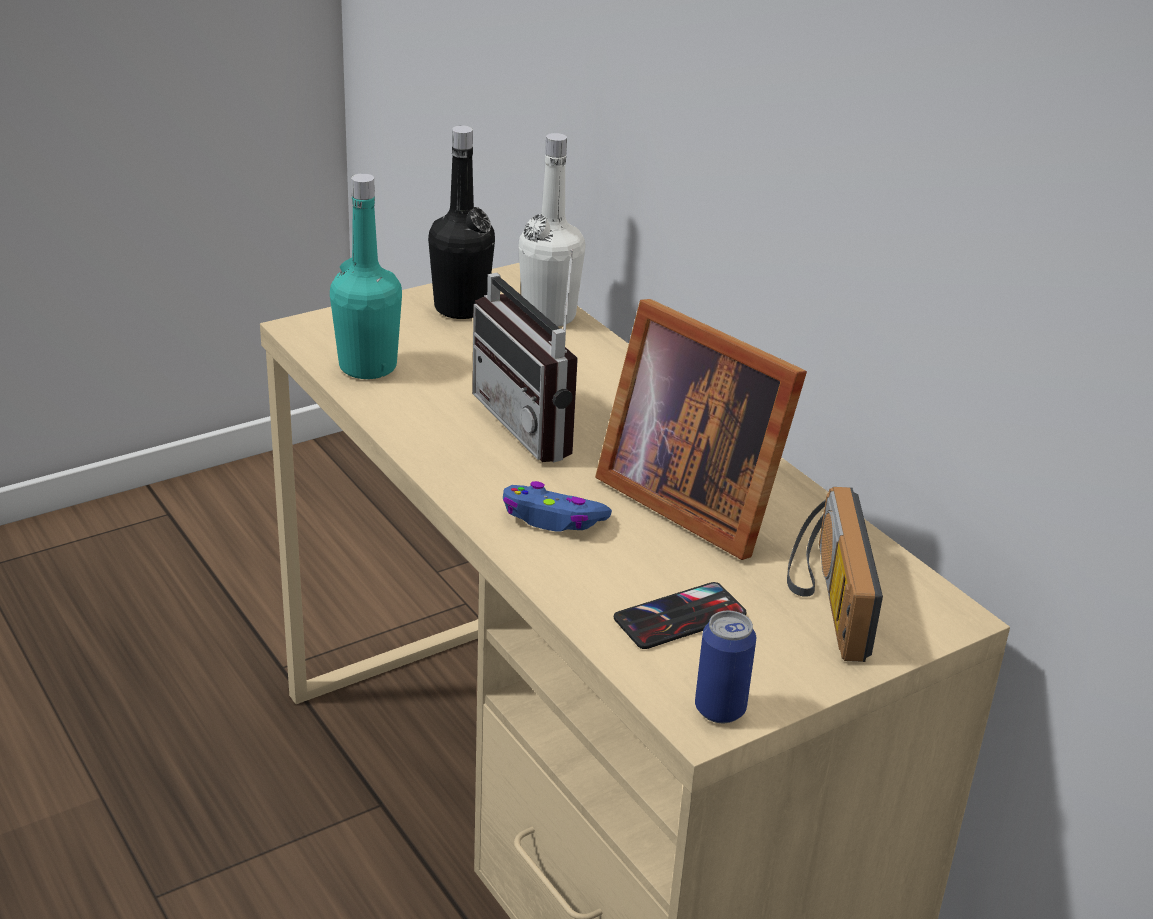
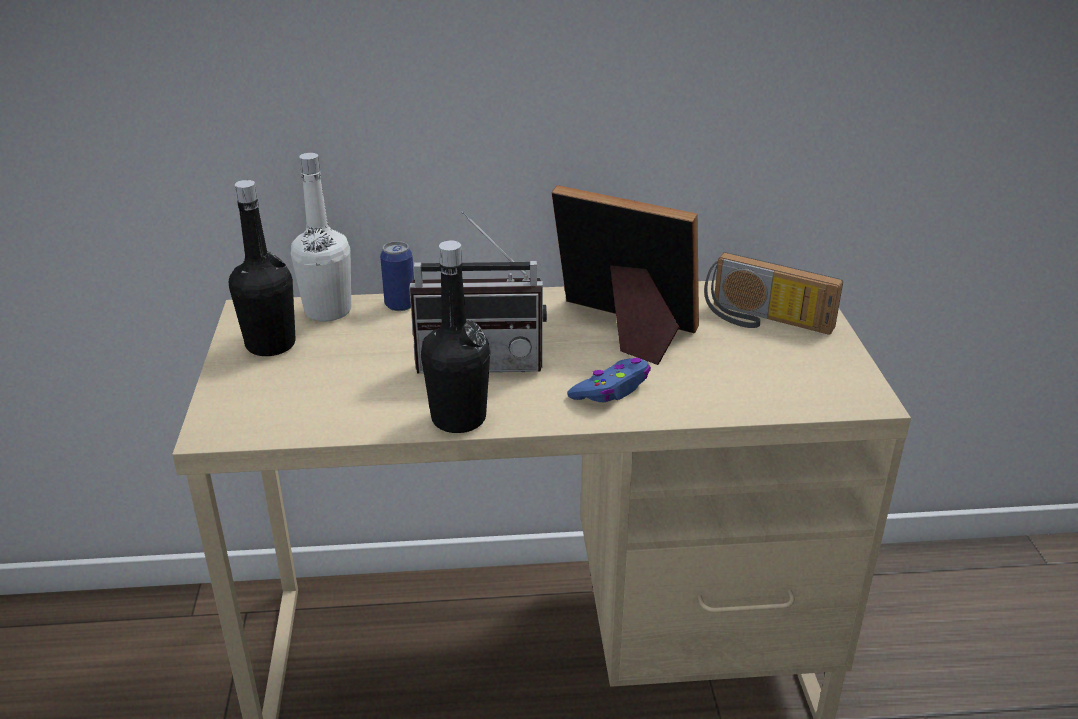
camera: 60 degrees left, 0 degrees up
turquoise bottle [330,173,402,379] -> none
picture frame [595,299,807,560] -> picture frame turned 135 degrees counterclockwise [552,185,699,365]
phone [614,582,746,649] -> none
can [695,611,756,723] -> can moved to [380,241,414,311]
none -> black bottle [421,240,490,433]

